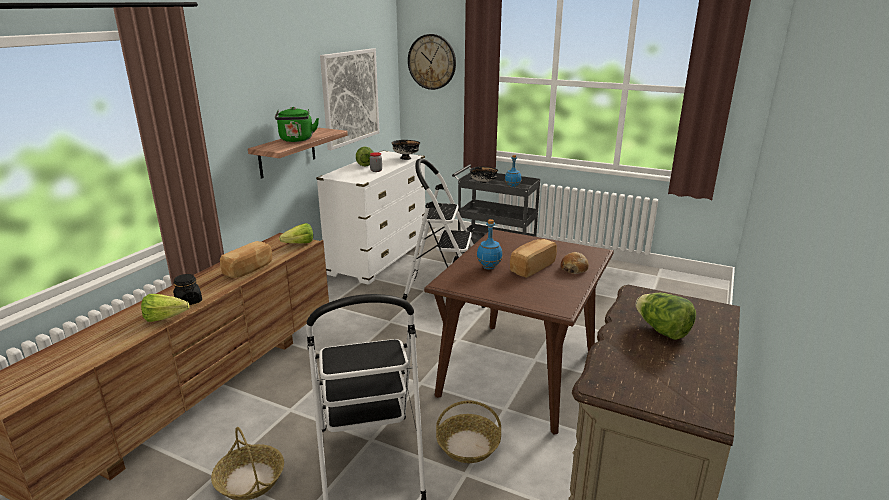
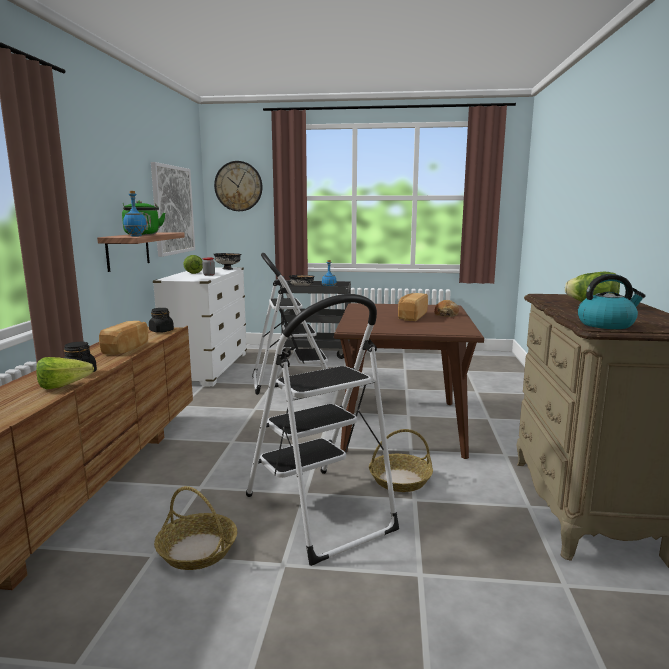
camera: 20 degrees left, 10 degrees down
lettuce [279,223,313,243] -> black jar [149,308,174,333]
blue bottle [477,219,502,270] -> blue bottle moved to [123,191,147,237]
none -> kettle [578,274,646,329]

